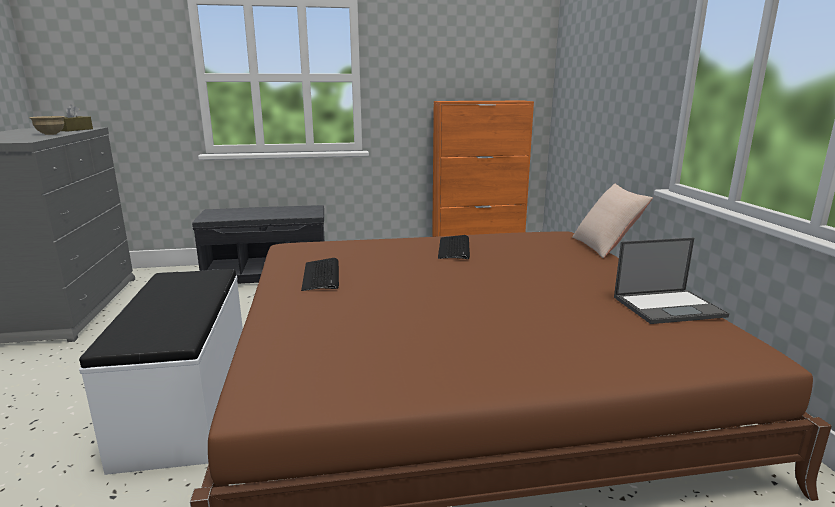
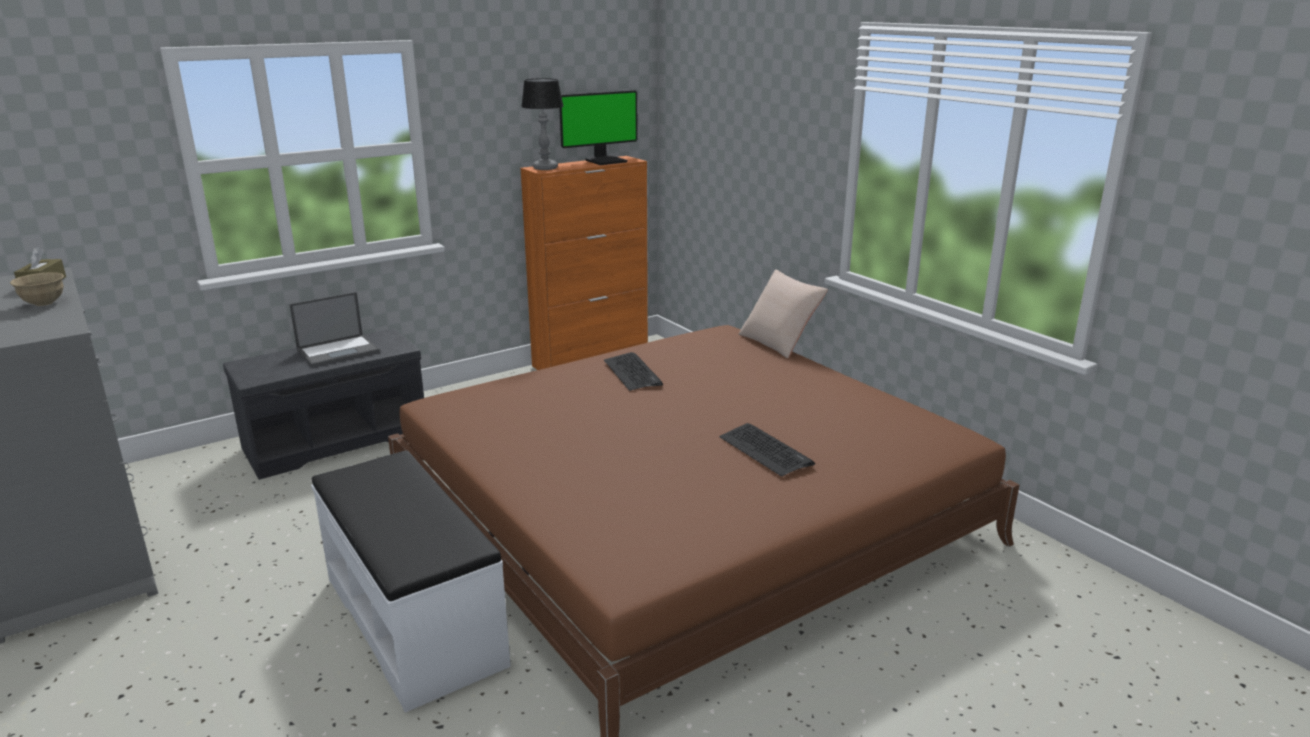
camera: 25 degrees left, 5 degrees up
keyboard [301,258,339,291] -> keyboard moved to [719,423,815,476]
laptop [614,237,729,324] -> laptop moved to [289,292,380,367]
none -> table lamp [521,78,564,170]
none -> monitor [559,90,638,165]

